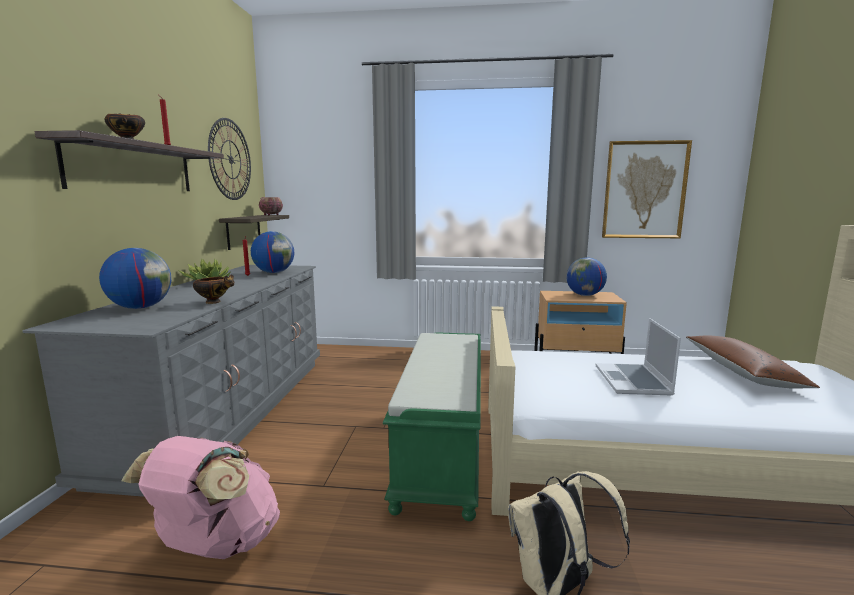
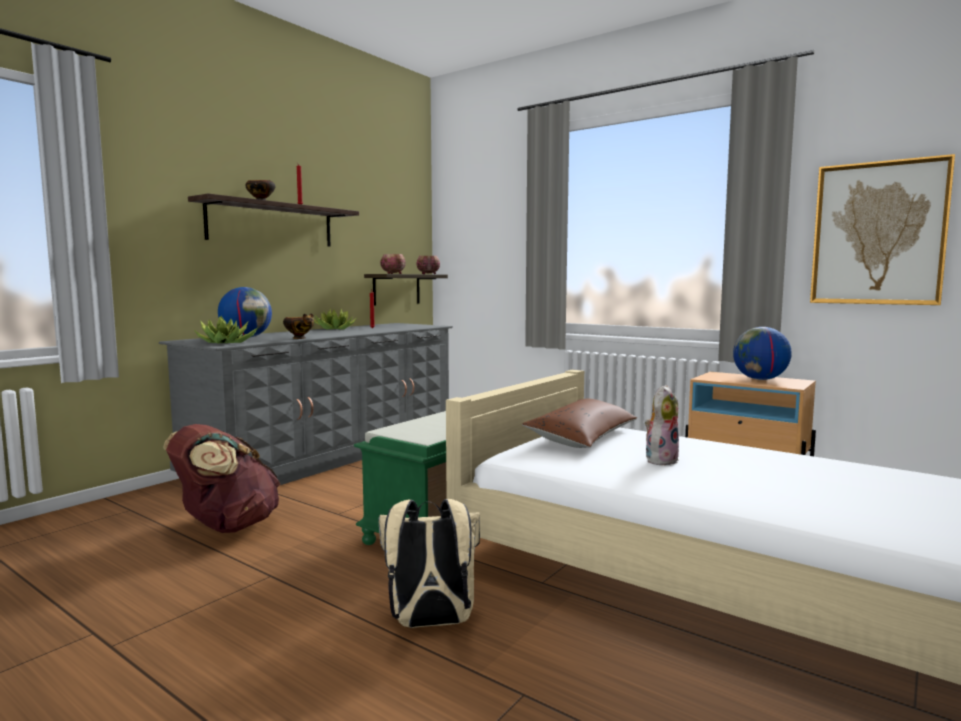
camera: 30 degrees right, 5 degrees down
pink backpack [121,436,280,559] -> brown backpack [163,424,280,533]
wall clock [208,118,251,200] -> none
globe [251,231,294,273] -> none
laptop [596,318,681,395] -> plush toy [645,385,679,465]
brown pillow [686,335,820,389] -> brown pillow moved to [522,399,637,448]
none -> potted plant [194,316,258,343]
none -> bowl [380,254,406,274]

